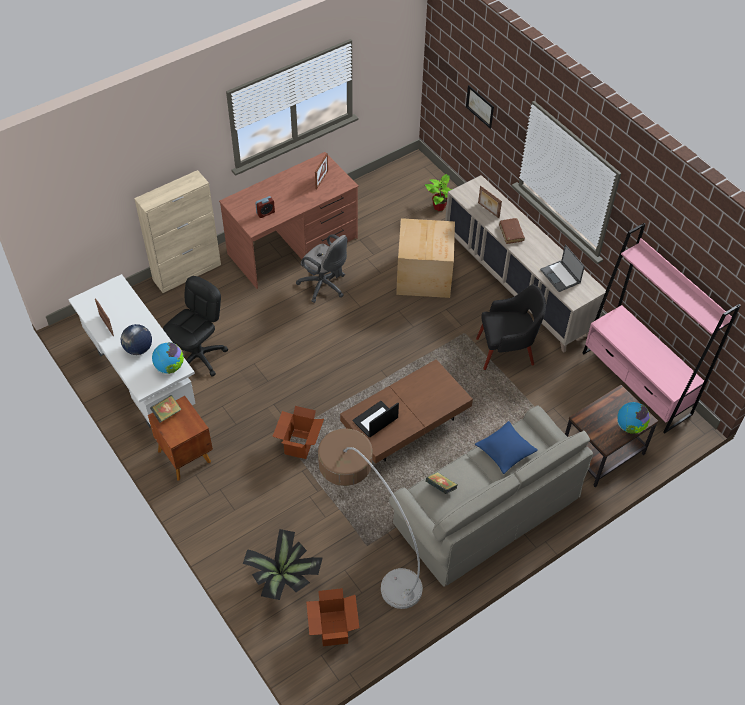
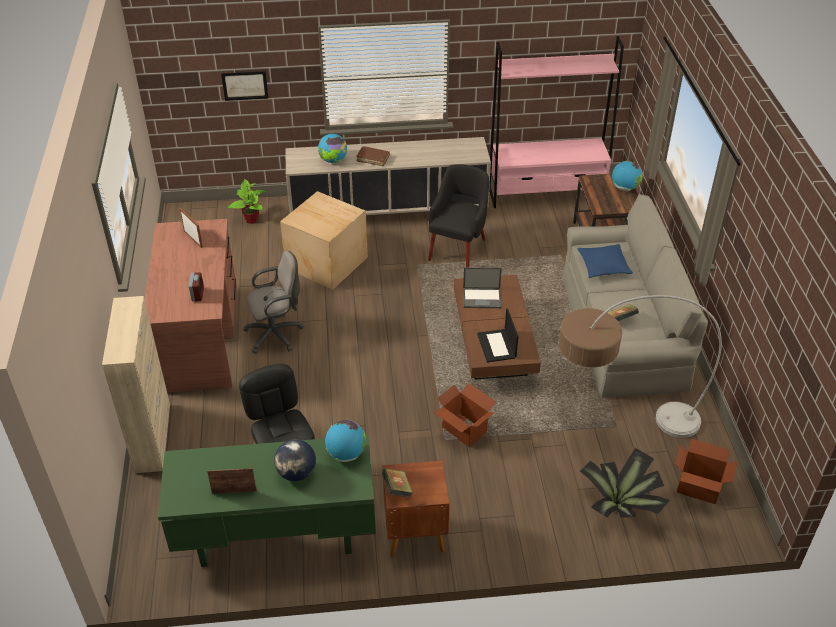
camera: 60 degrees left, 10 degrees down
white desk [68,274,196,428] -> green desk [158,435,376,567]
picture frame [478,186,502,218] -> globe [318,134,347,163]
laptop [540,244,585,292] -> laptop moved to [463,268,502,308]

